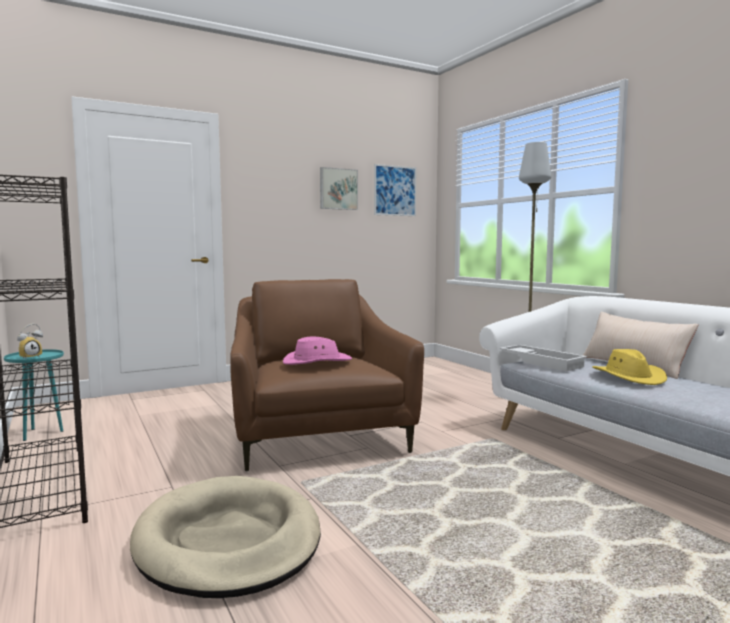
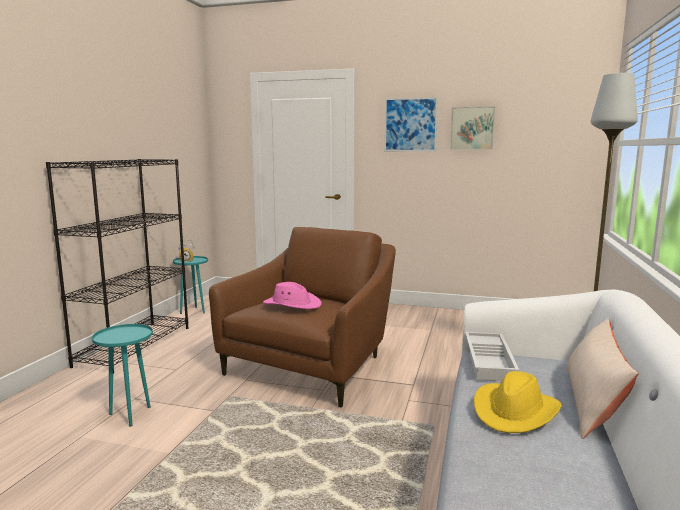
camera: 45 degrees right, 5 degrees up
beige dog bed [130,476,321,598] -> turquoise side table [92,324,153,426]
picture [374,164,416,216] -> picture moved to [384,97,438,152]

